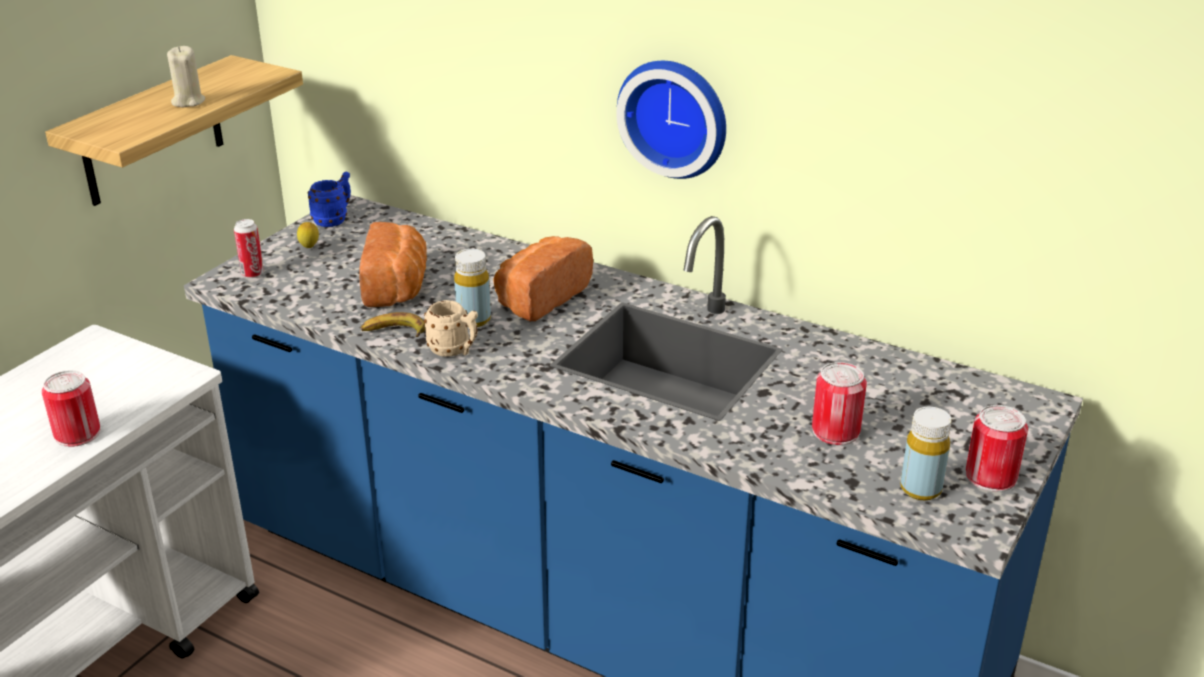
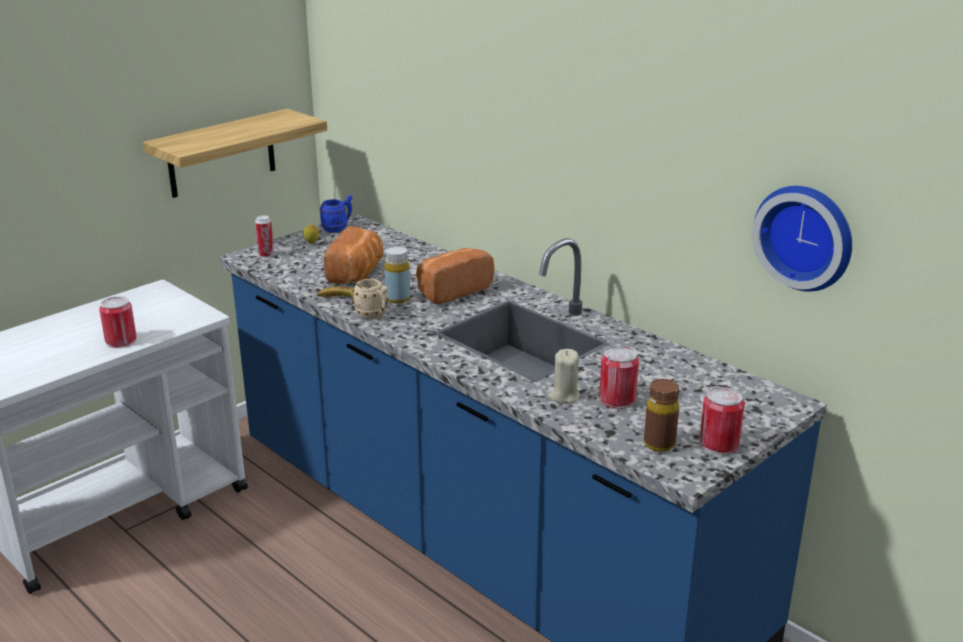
camera: 15 degrees right, 5 degrees down
beige candle [167,46,205,107] -> beige candle moved to [550,349,580,403]
wall clock [616,61,726,179] -> wall clock moved to [752,186,852,292]
yellow bottle [900,407,952,500] -> brown bottle [644,379,679,452]

